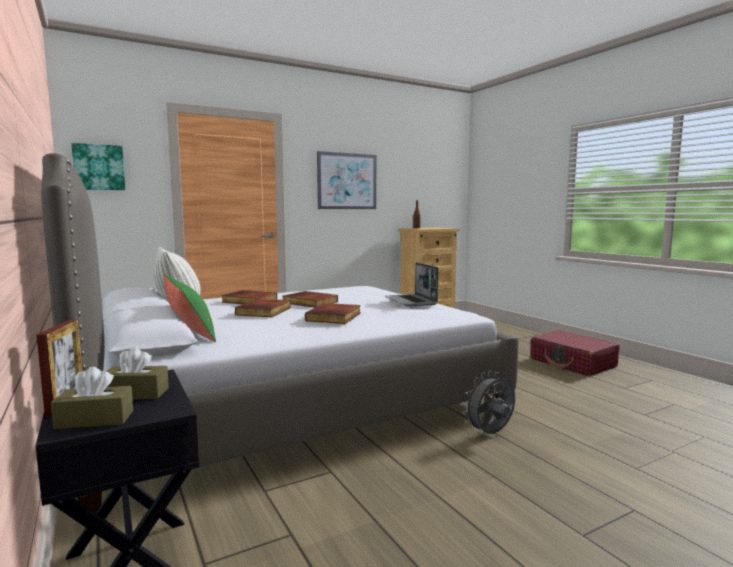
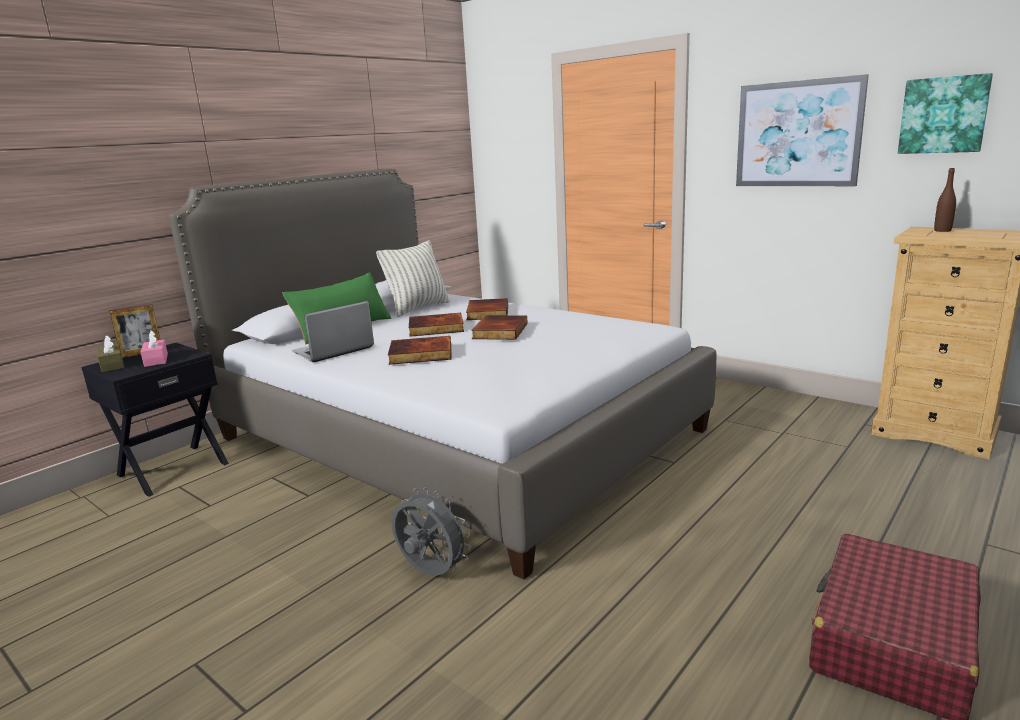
camera: 70 degrees right, 10 degrees up
picture [71,143,125,190] -> picture moved to [898,73,993,154]
brown tissue box [106,347,169,399] -> pink tissue box [141,330,168,367]
laptop [385,262,438,307] -> laptop moved to [292,301,374,362]

